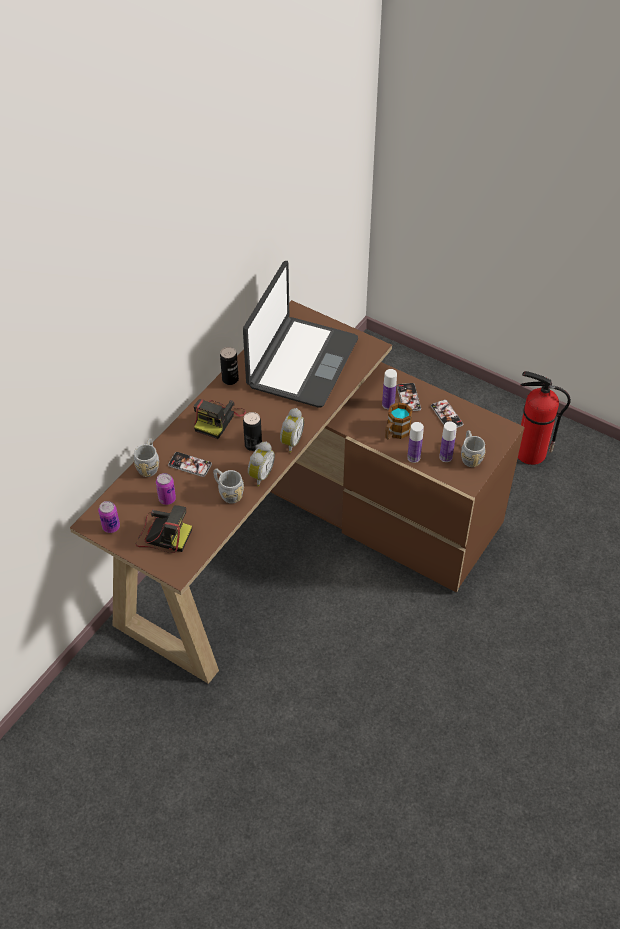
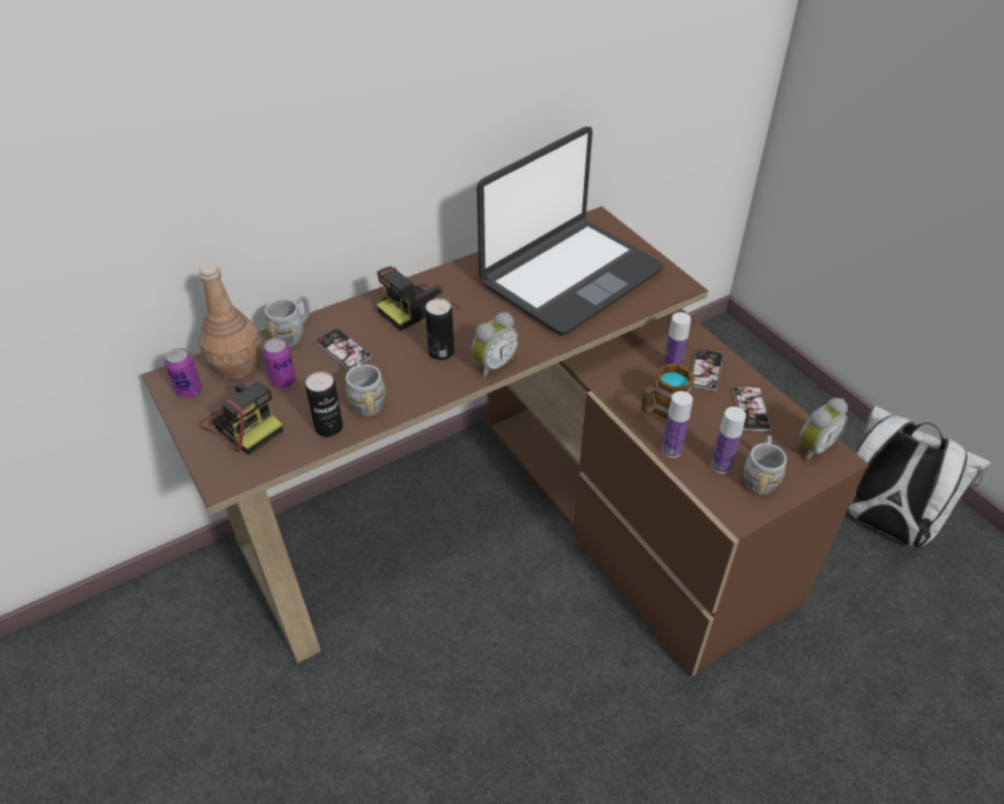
camera: 25 degrees right, 5 degrees down
can [220,347,239,385] -> can moved to [306,372,343,437]
alarm clock [248,441,275,487] -> alarm clock moved to [799,398,848,461]
fire extinguisher [518,371,571,465] -> white backpack [848,406,991,548]
none -> brown bottle [199,263,261,379]

